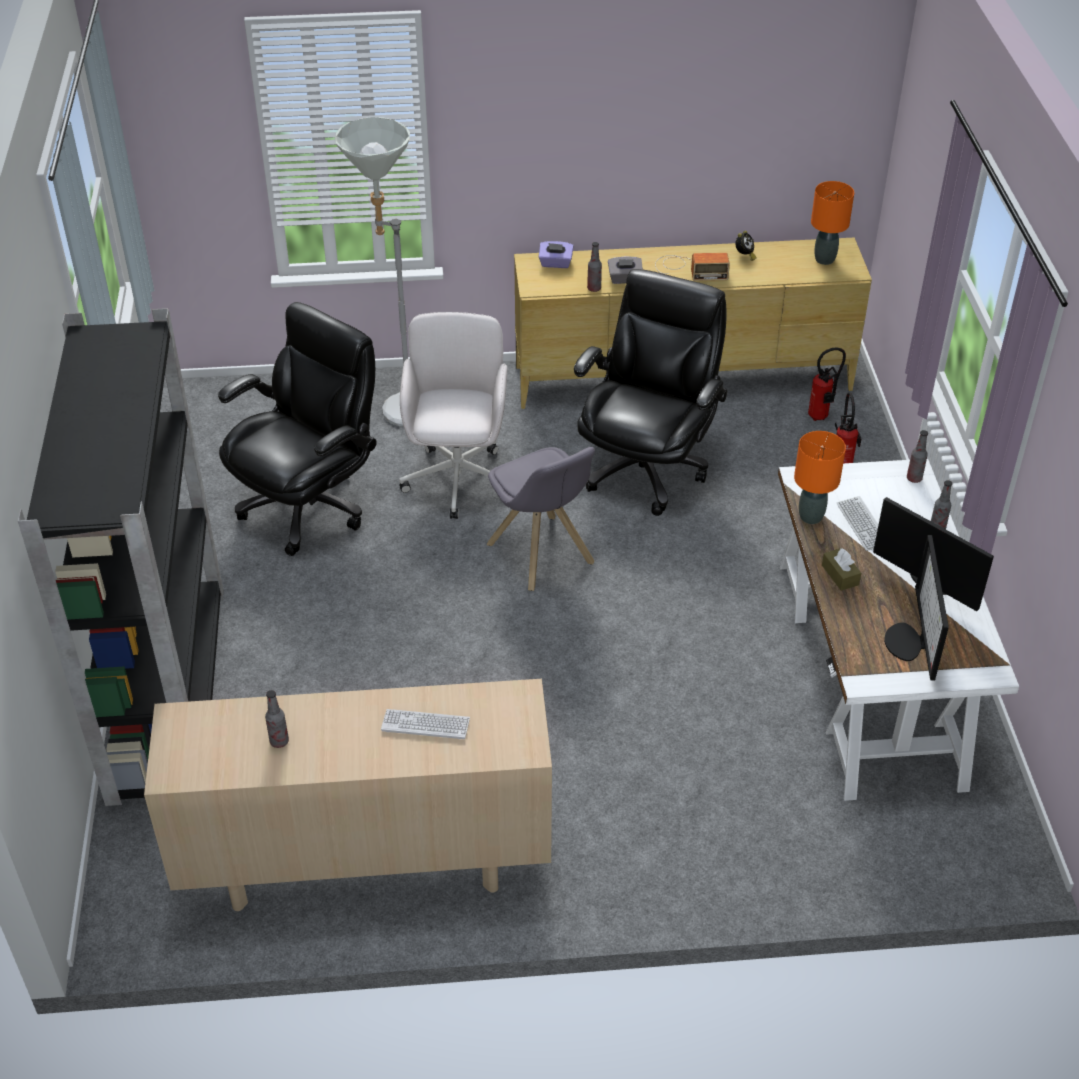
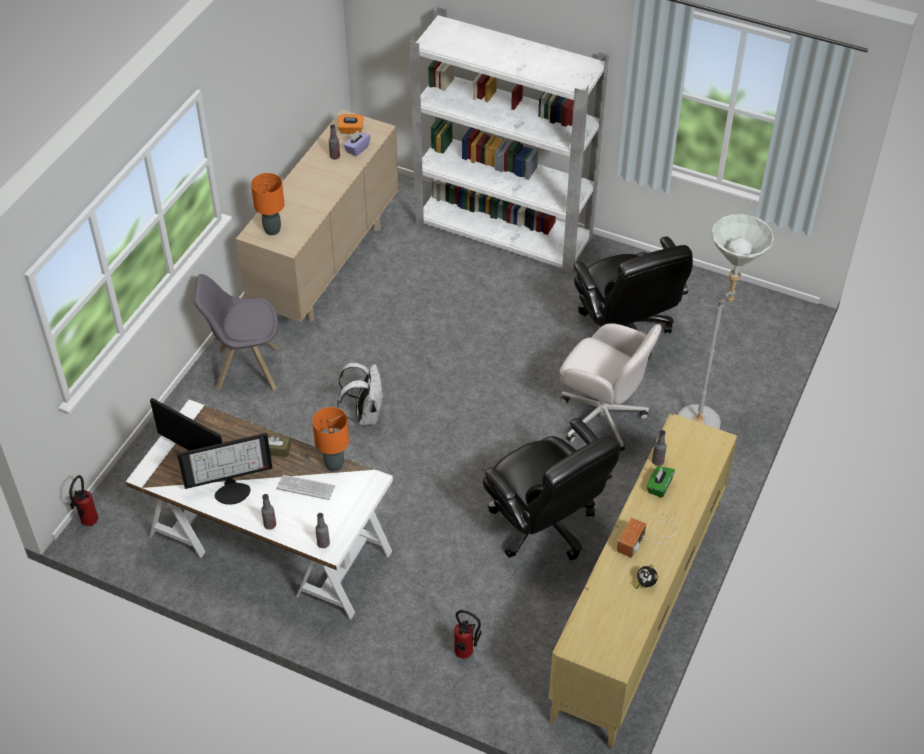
camera: 120 degrees right, 5 degrees up
black bookcase [18,308,223,806] -> white bookcase [410,7,609,275]
keyboard [381,709,470,739] -> none
grey chair [487,447,595,591] -> grey chair moved to [194,274,279,390]
purple tissue box [539,241,574,268] -> purple tissue box moved to [344,131,370,156]
grey tissue box [608,257,643,284] -> green tissue box [647,466,675,498]
fire extinguisher [808,347,846,421] -> fire extinguisher moved to [69,475,98,526]
orange table lamp [811,181,854,265] -> orange table lamp moved to [251,173,284,235]
none -> white backpack [337,362,383,425]
none -> orange tissue box [338,114,364,134]

